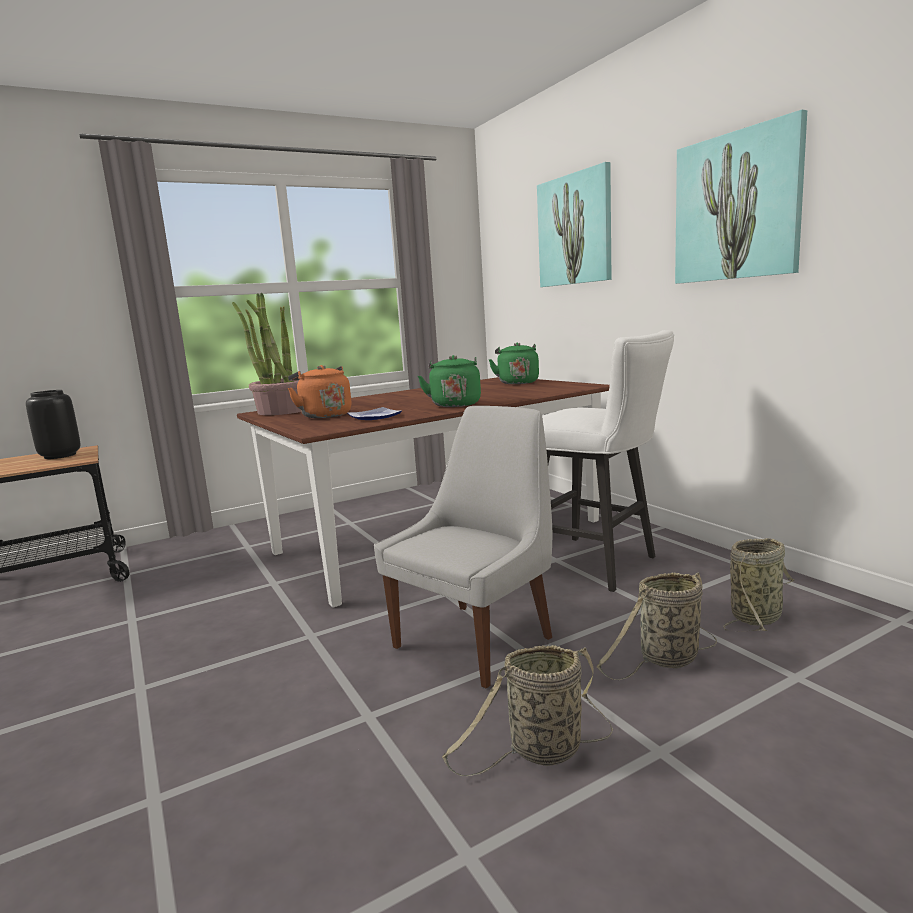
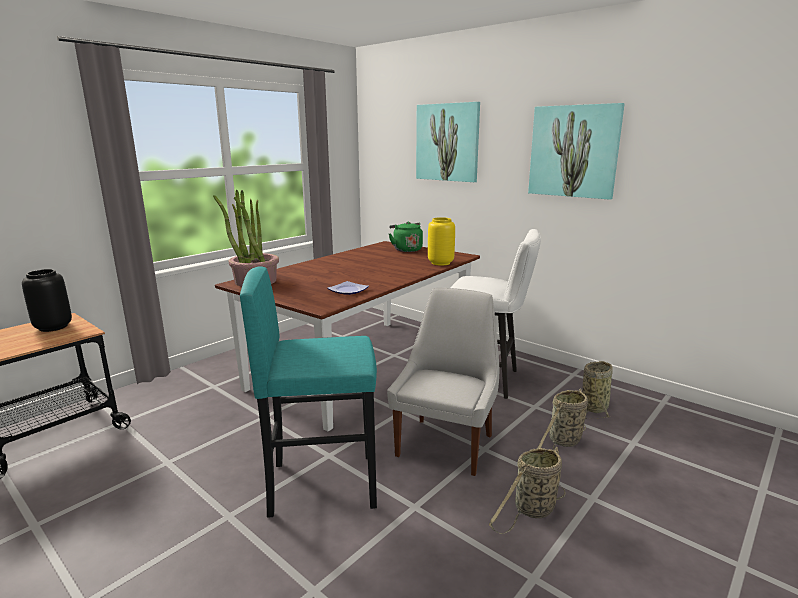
camera: 20 degrees left, 5 degrees up
orange kettle [288,365,351,418] -> none
green kettle [418,355,481,407] -> none
none -> turquoise stool [240,266,377,518]
none -> yellow vase [428,217,455,266]

